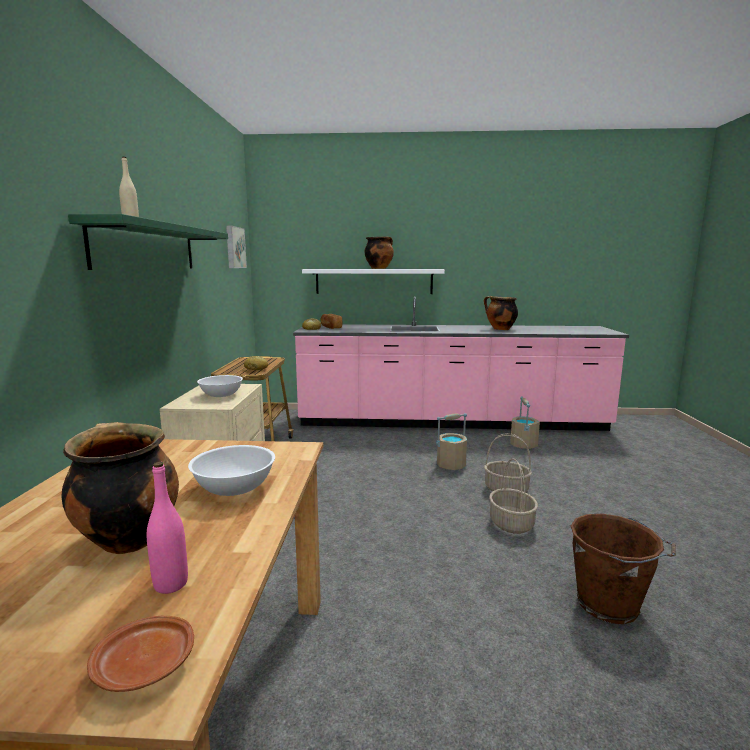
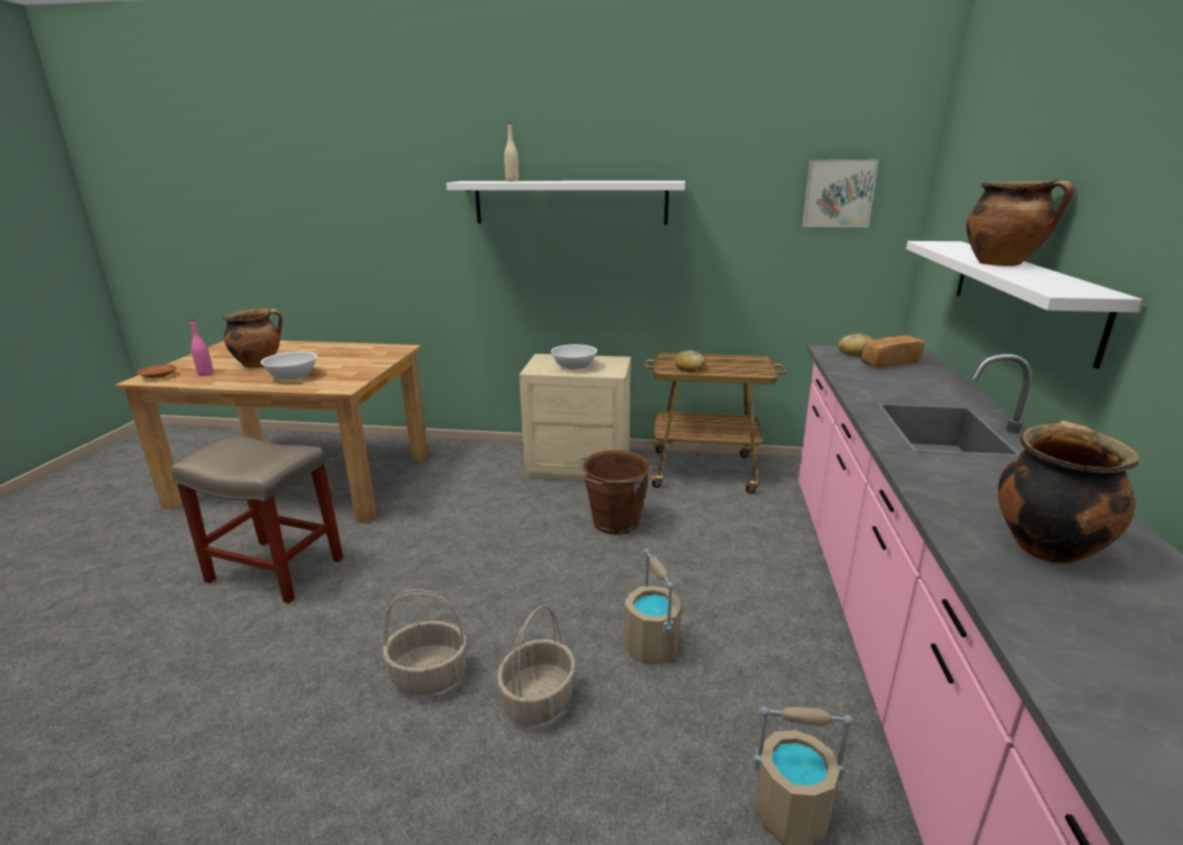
camera: 95 degrees right, 10 degrees up
green shelf [68,214,228,270] -> white shelf [446,181,685,225]
brown bucket [571,514,676,624] -> brown bucket moved to [579,450,651,535]
none -> beige stool [171,434,344,604]

